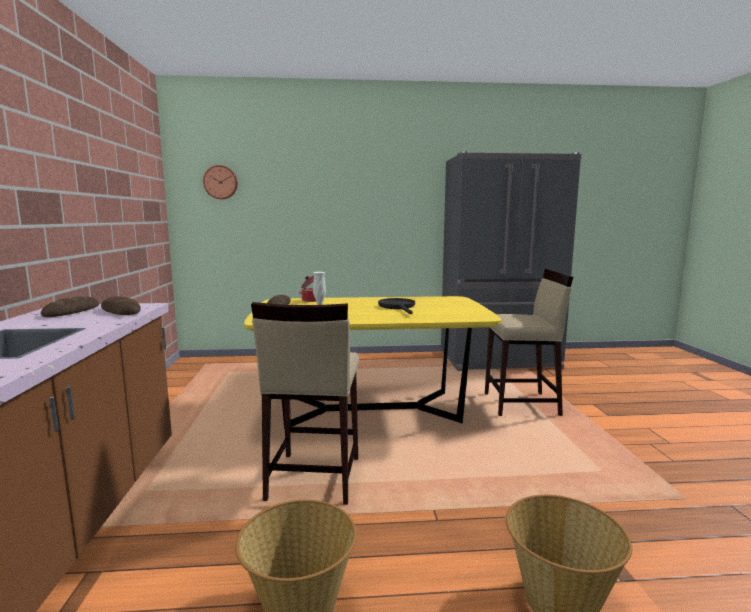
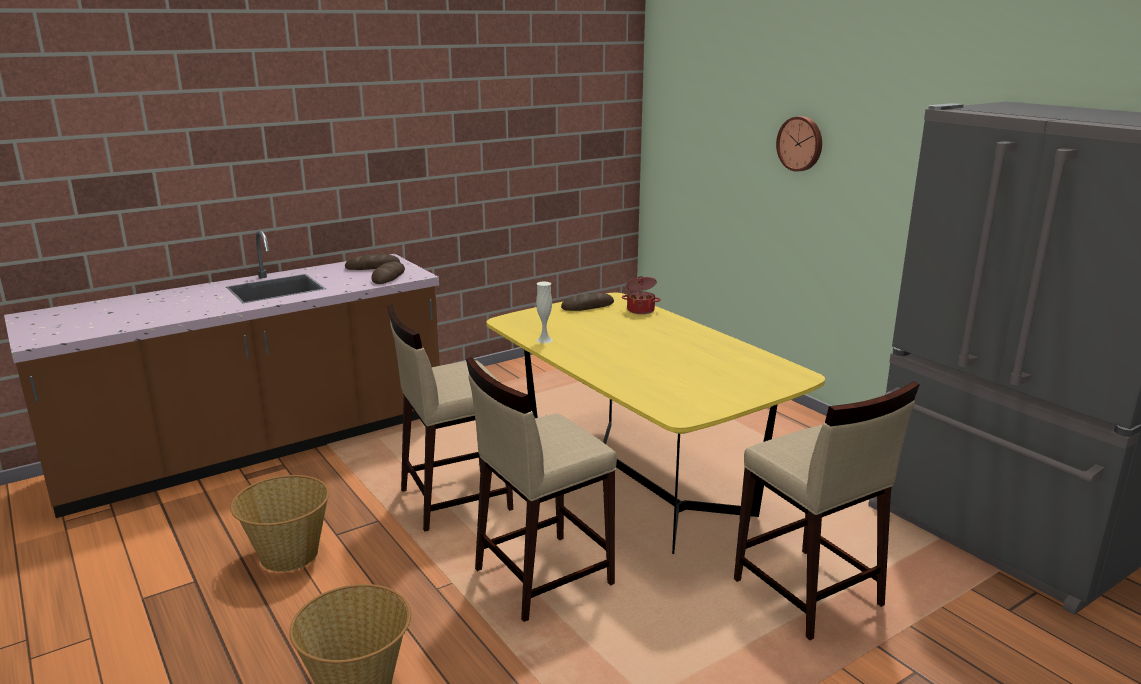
camera: 60 degrees right, 10 degrees up
wall clock [203,165,238,199] -> wall clock moved to [776,116,822,172]
black frying pan [378,298,415,314] -> none
none -> beige stool [466,357,617,622]

